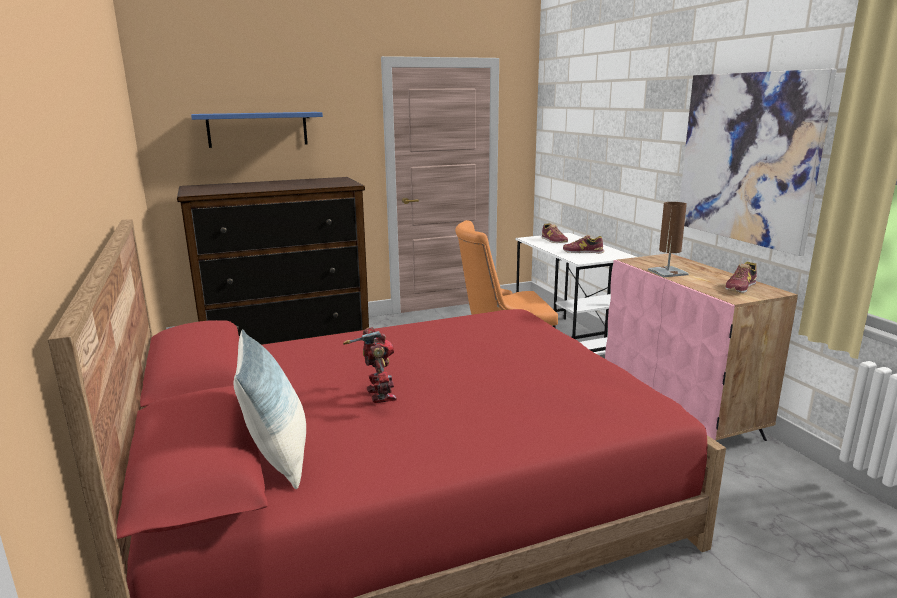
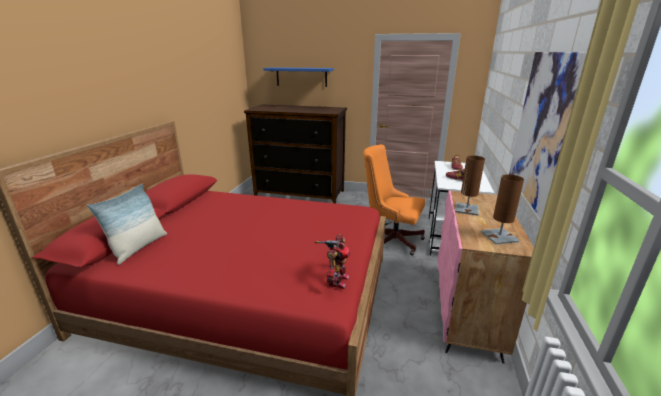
camera: 35 degrees right, 5 degrees up
toy robot [343,327,397,403] -> toy robot moved to [314,234,350,289]
shoe [725,262,757,293] -> brown table lamp [481,174,524,244]

